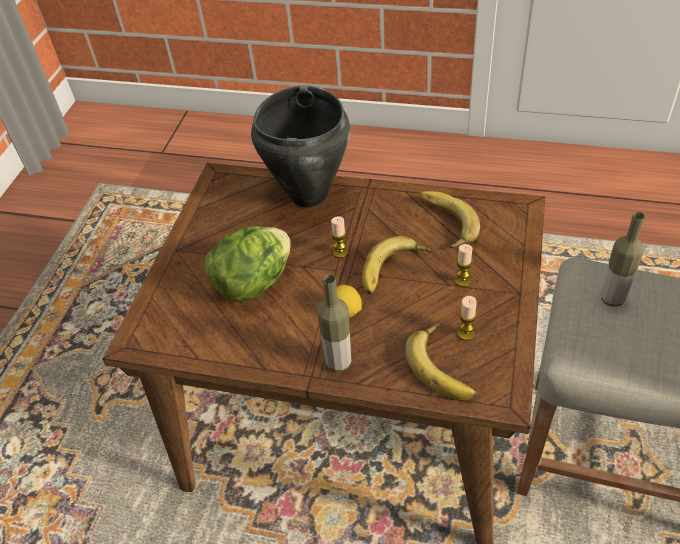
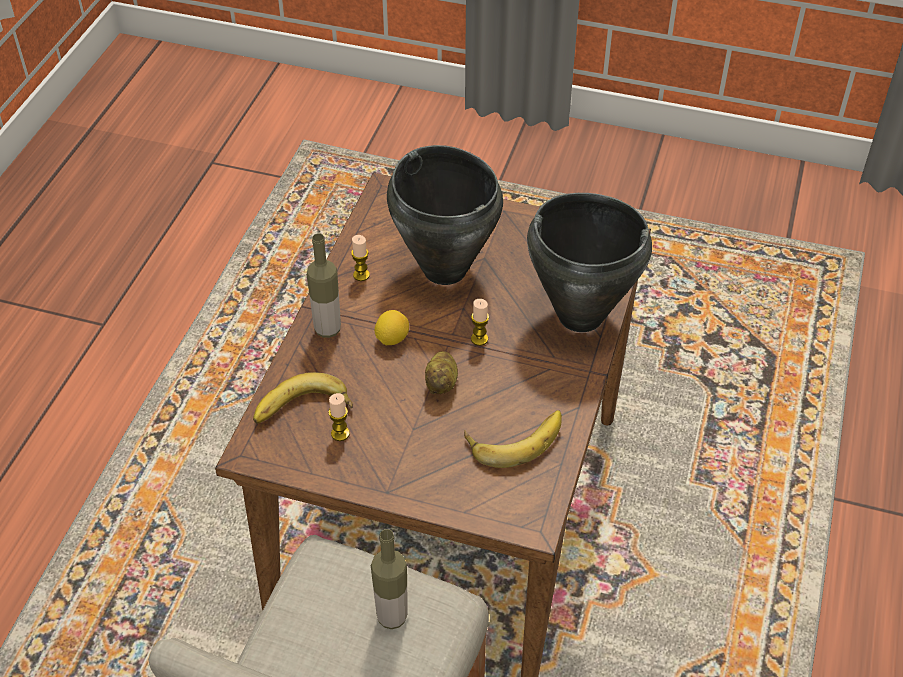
camera: 90 degrees right, 0 degrees up
lettuce [204,226,291,302] -> black cooking pot [387,145,503,285]
banana [362,236,432,294] -> potato [425,351,458,394]
candle [455,244,473,287] -> candle moved to [351,235,370,281]

